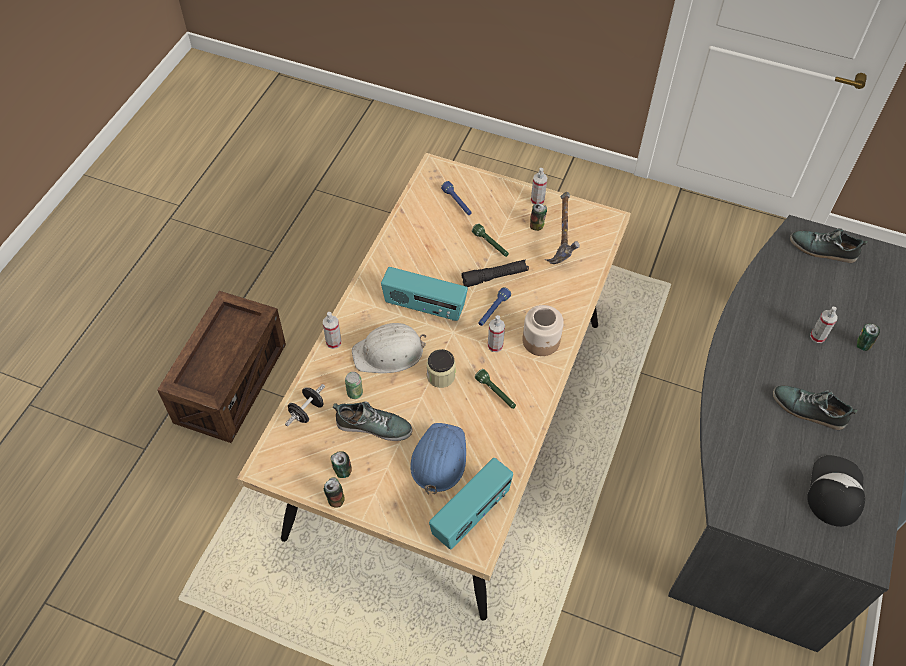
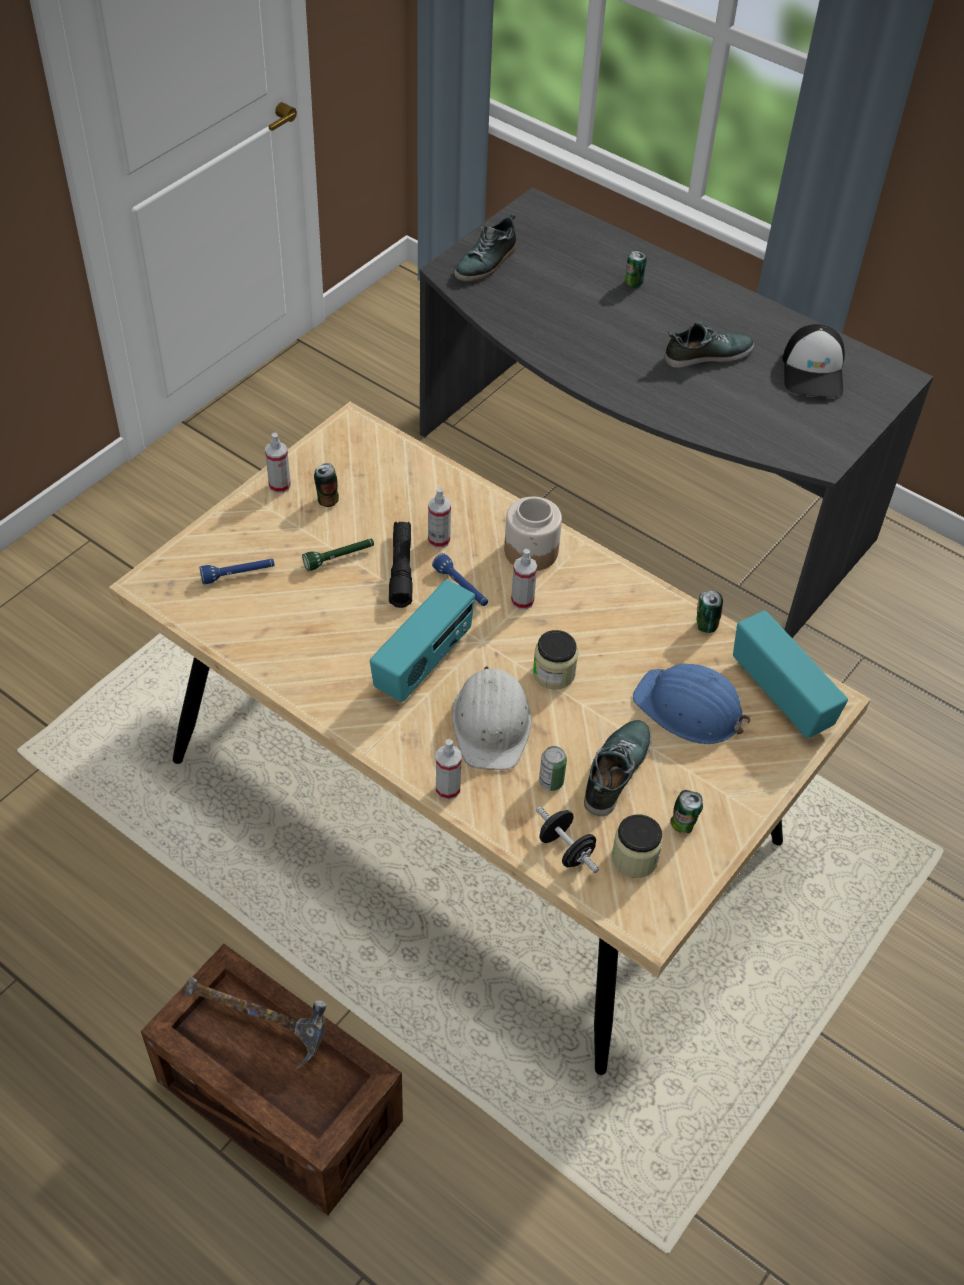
camera: 75 degrees left, 5 degrees down
can [324,478,345,508] -> can moved to [697,590,723,633]
green flashlight [475,369,516,409] -> none
hammer [545,192,580,264] -> hammer moved to [184,977,326,1069]
shoe [773,386,858,430] -> shoe turned 150 degrees counterclockwise [665,322,754,368]
cap [807,455,865,527] -> cap turned 120 degrees counterclockwise [783,324,845,398]
spray bottle [810,307,838,343] -> spray bottle moved to [428,488,451,548]
none -> jar [611,814,663,878]

